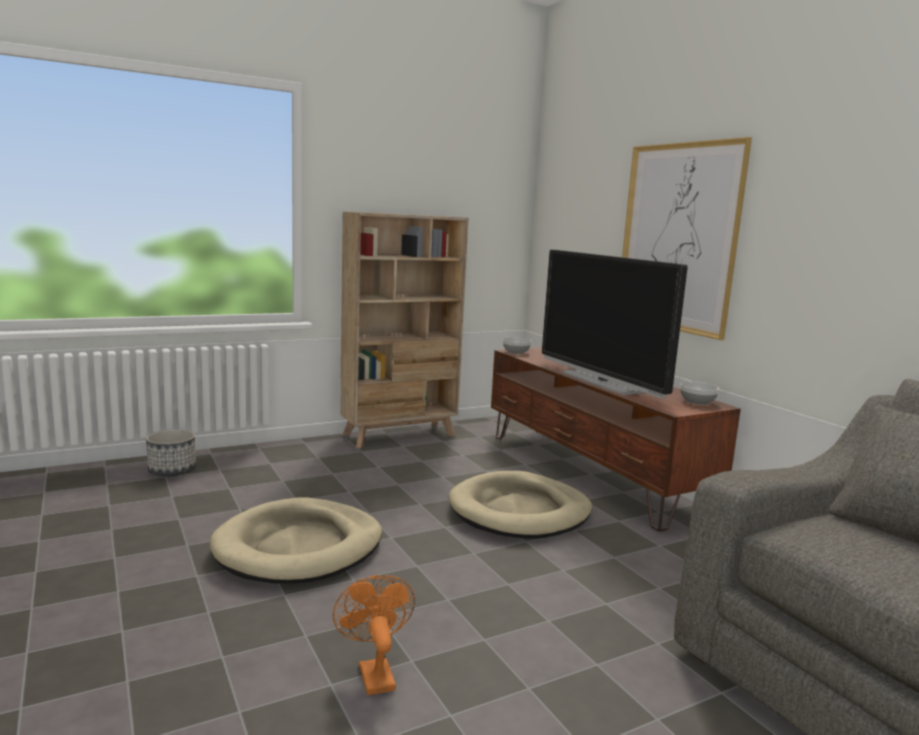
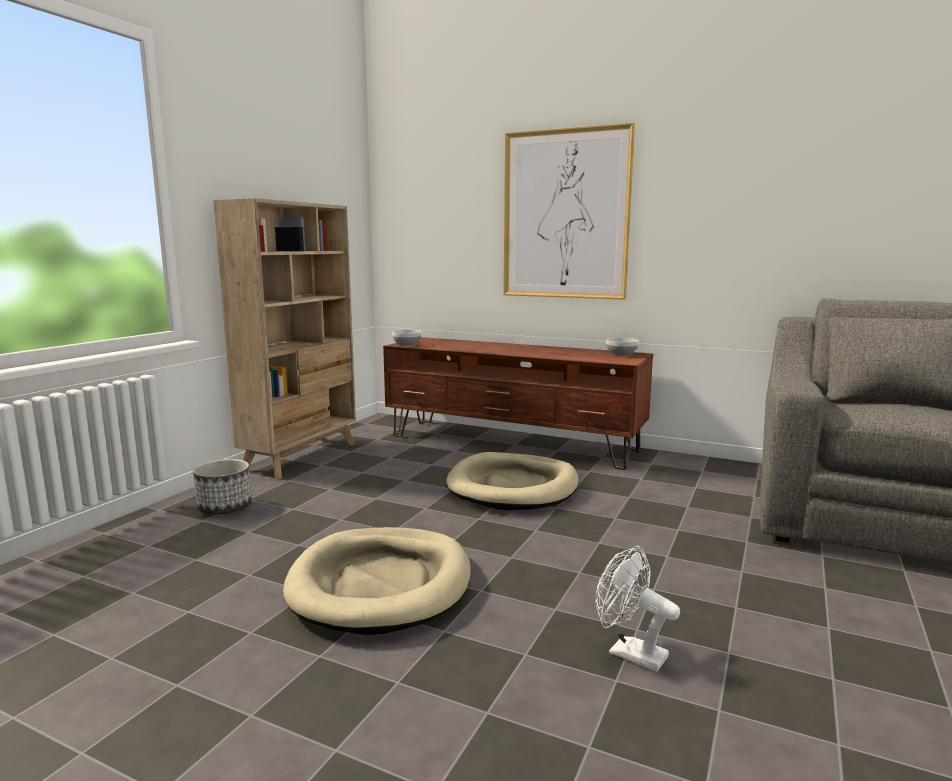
camera: 35 degrees left, 0 degrees up
planter [146,429,196,476] -> planter moved to [193,459,252,514]
orange fan [333,575,415,695] -> white fan [595,546,680,672]
television [542,250,688,398] -> none

